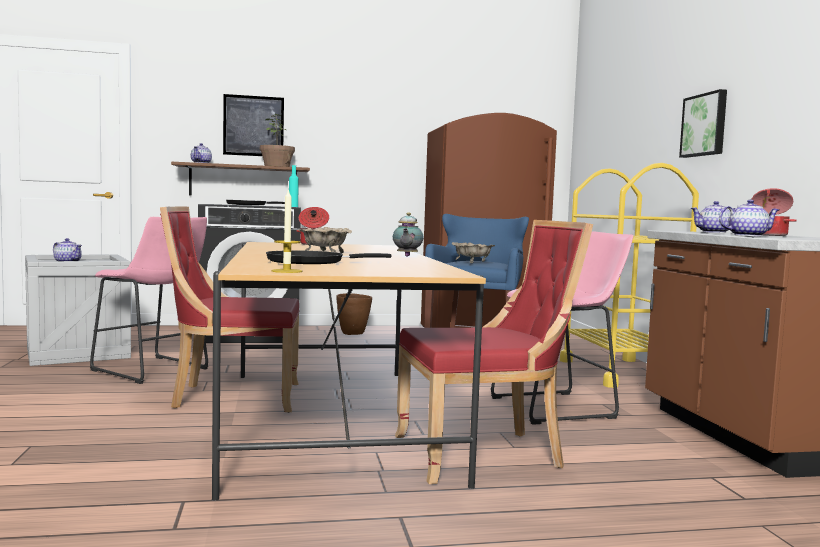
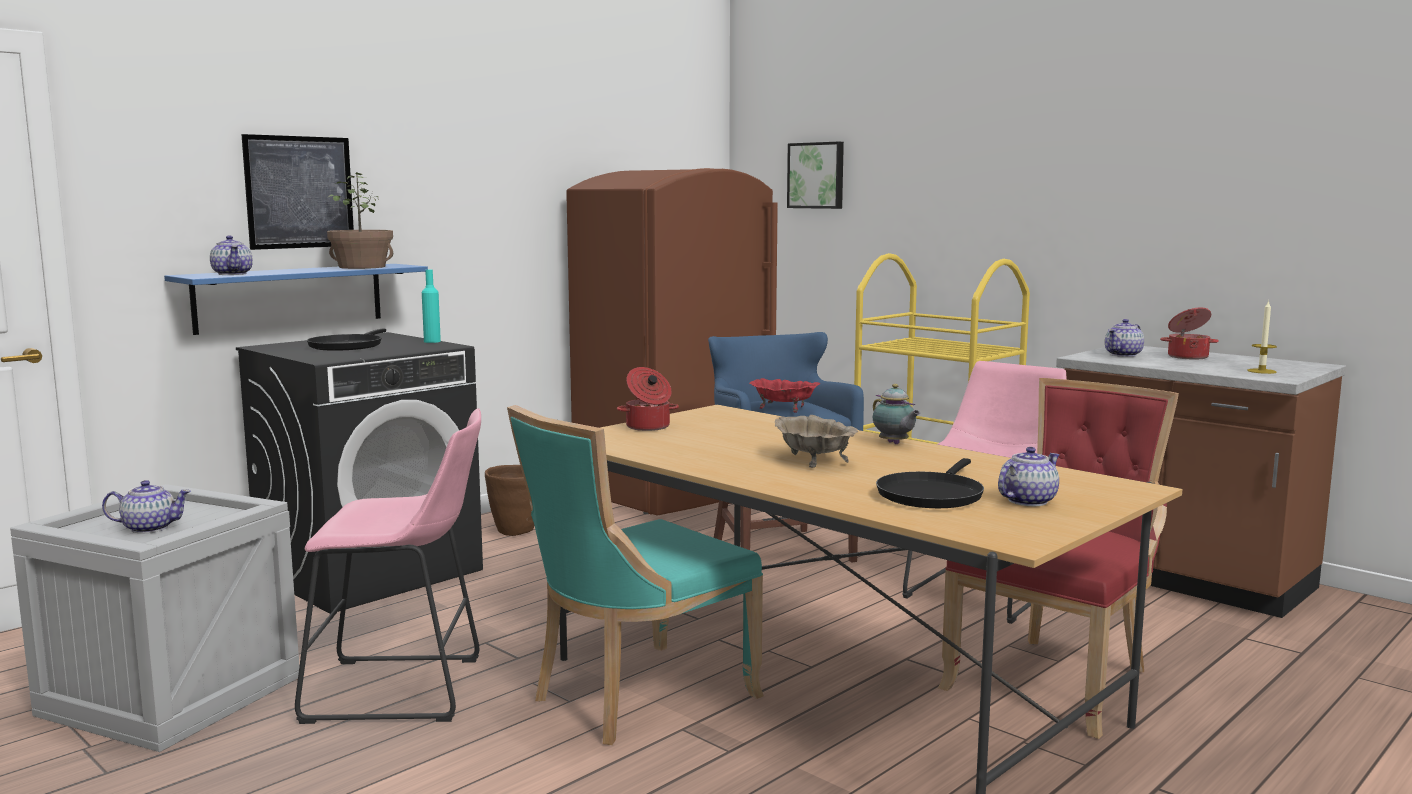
camera: 35 degrees left, 5 degrees up
red chair [160,207,300,413] -> turquoise chair [507,405,764,745]
brown shelf [171,162,310,196] -> blue shelf [164,264,428,335]
candle [272,188,302,273] -> candle moved to [1247,300,1277,374]
beige bowl [452,242,495,263] -> red bowl [749,378,820,413]
picture [679,89,727,158] -> picture moved to [787,142,844,209]
teapot [719,200,779,237] -> teapot moved to [998,447,1060,506]

